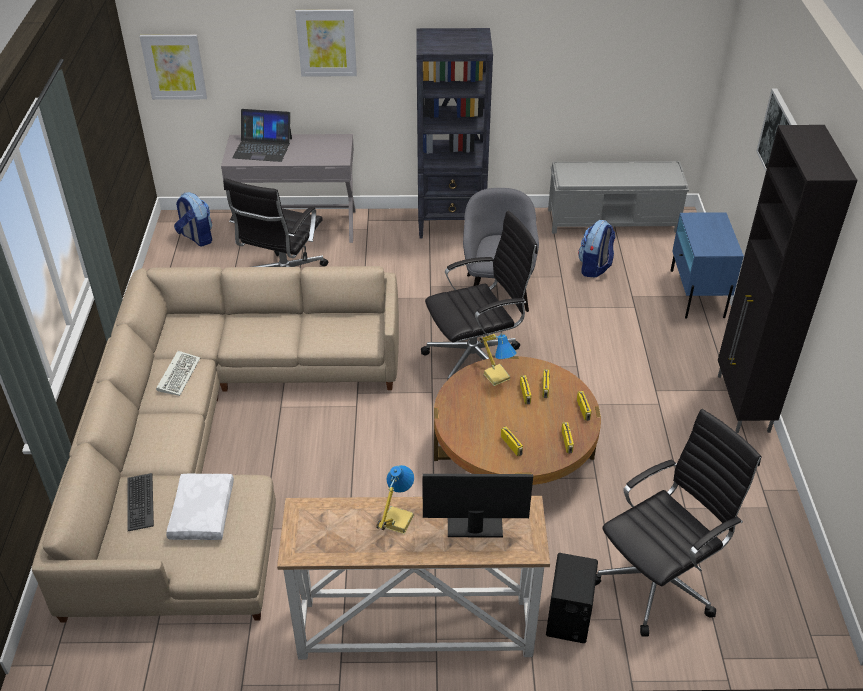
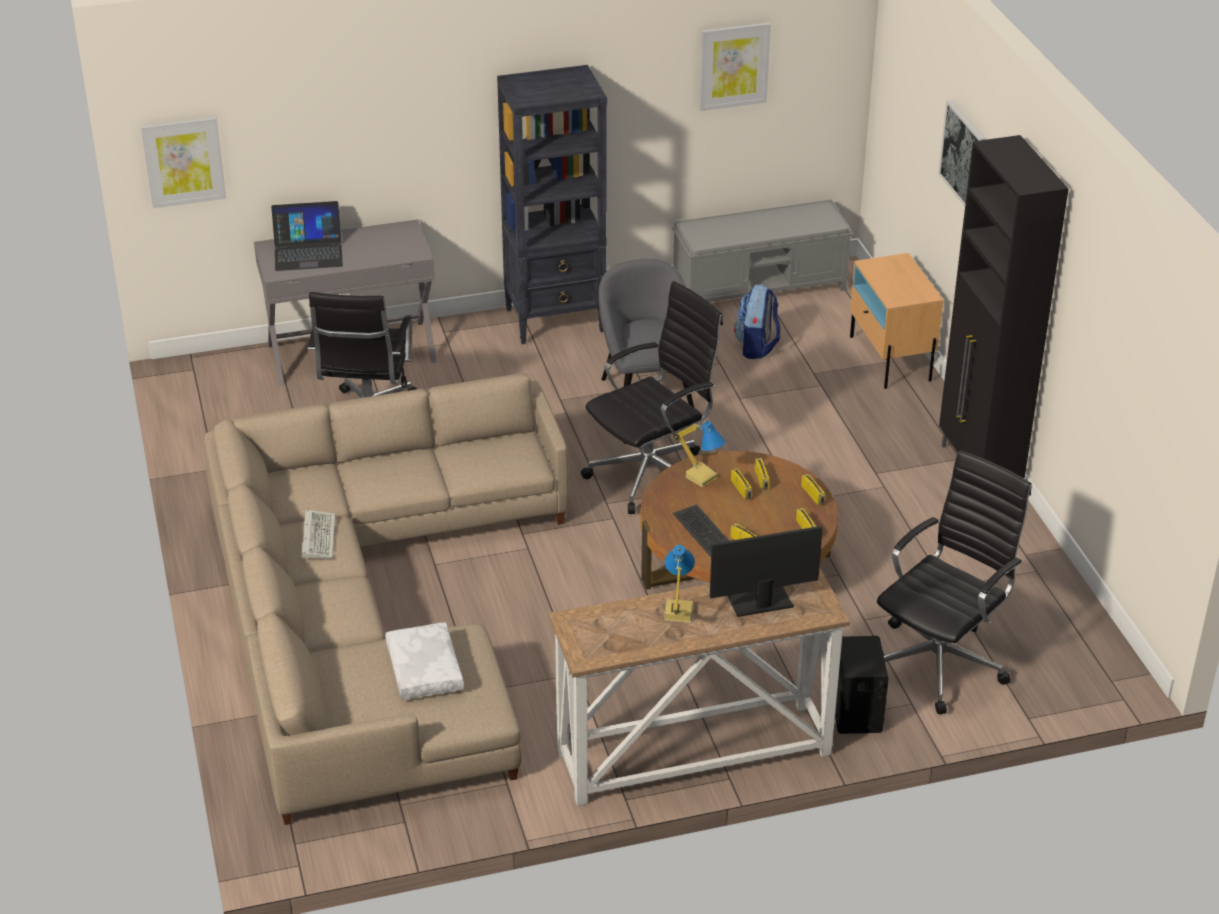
camera: 15 degrees left, 5 degrees down
keyboard [127,473,154,531] -> keyboard moved to [673,504,729,557]
backpack [174,192,212,246] -> none
picture [295,9,357,77] -> picture moved to [699,22,771,111]
blue nightstand [670,212,744,319] -> beige nightstand [850,253,944,389]

